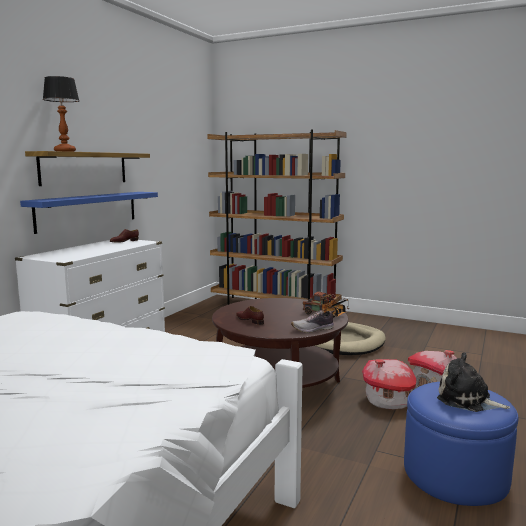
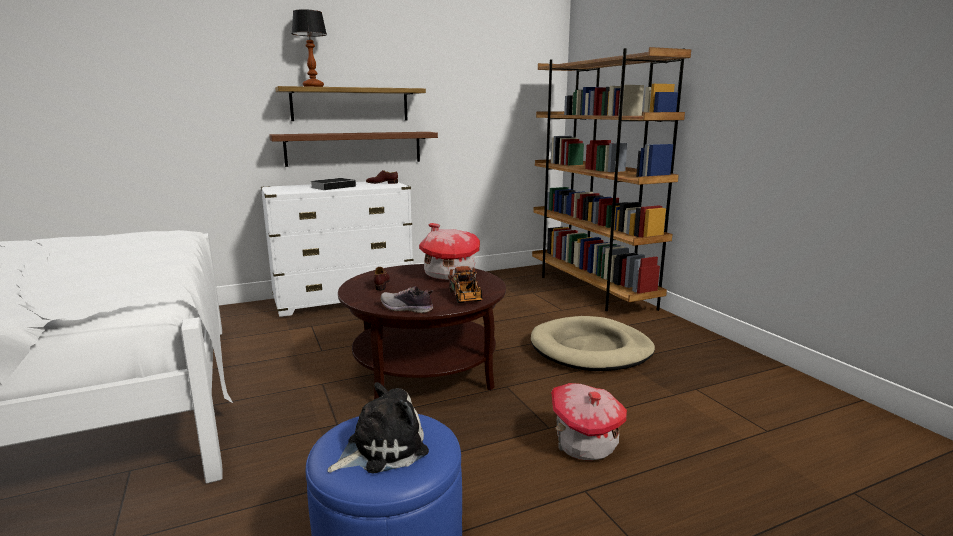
camera: 40 degrees right, 5 degrees up
blue shelf [20,192,158,234] -> brown shelf [269,132,438,167]
toy house [362,359,416,409] -> toy house moved to [419,223,480,280]
plush toy [437,352,510,412] -> plush toy turned 75 degrees clockwise [328,382,429,474]
none -> book [311,178,356,190]

